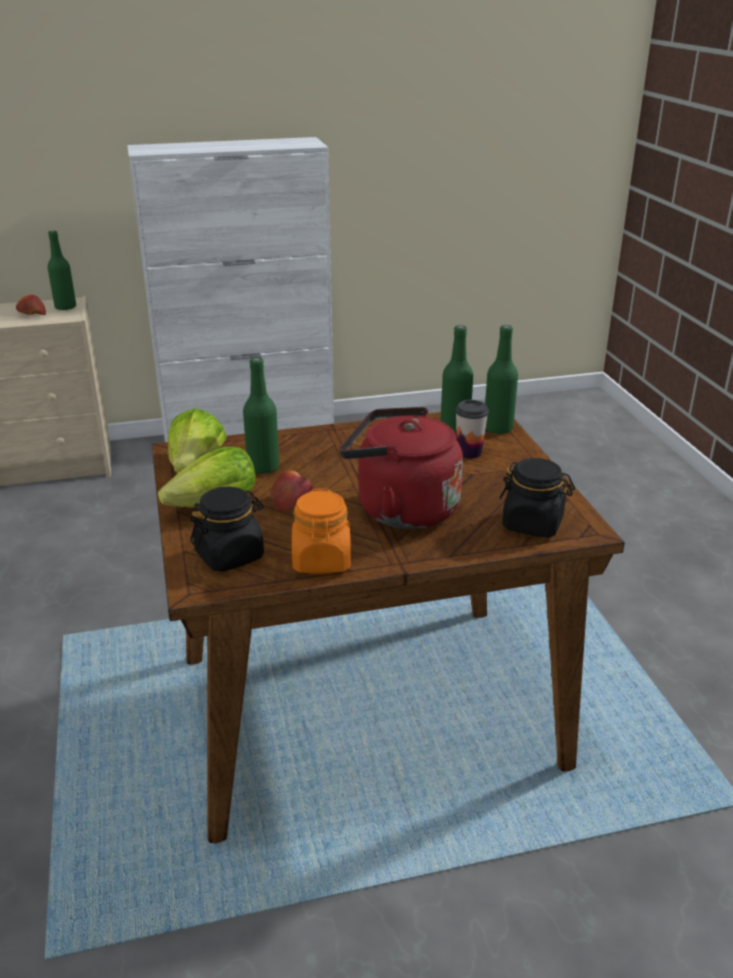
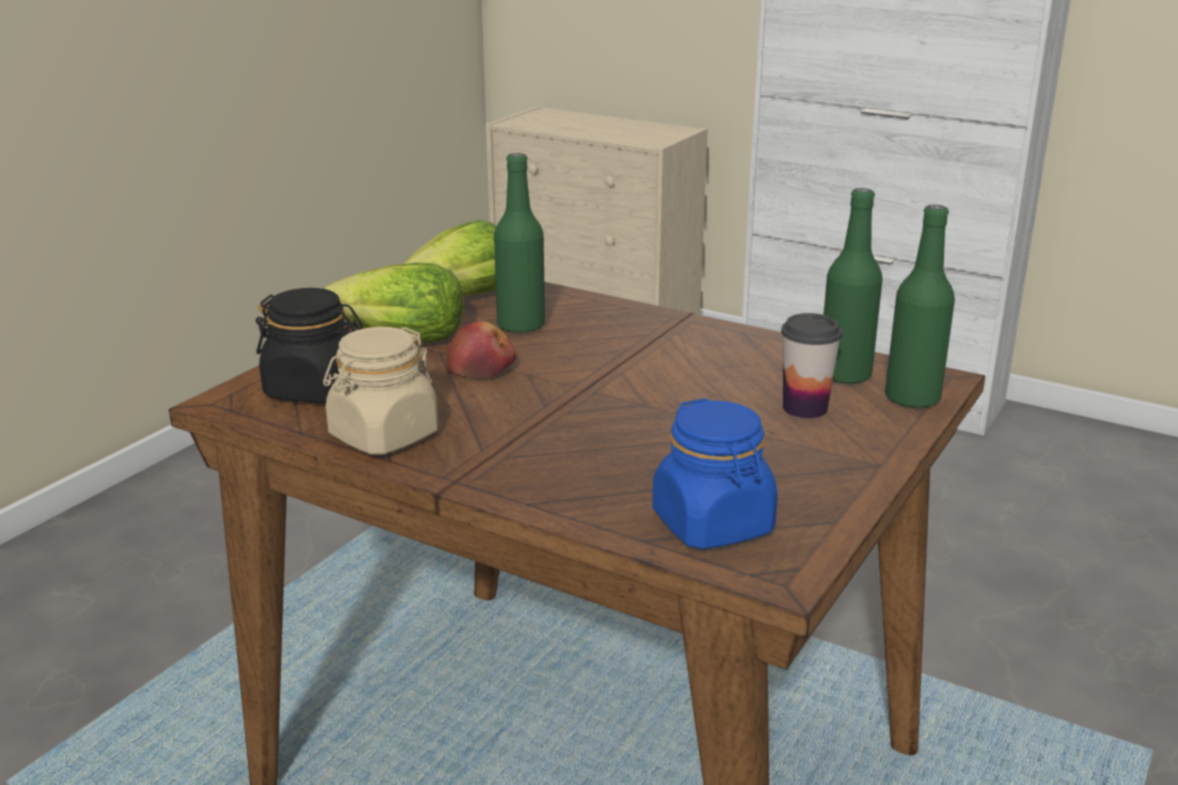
camera: 45 degrees right, 5 degrees down
apple [16,295,46,315] -> none
green bottle [47,231,76,311] -> none
orange jar [292,489,351,573] -> beige jar [323,327,438,455]
red kettle [340,407,463,529] -> none
black jar [499,458,575,537] -> blue jar [652,398,778,549]

